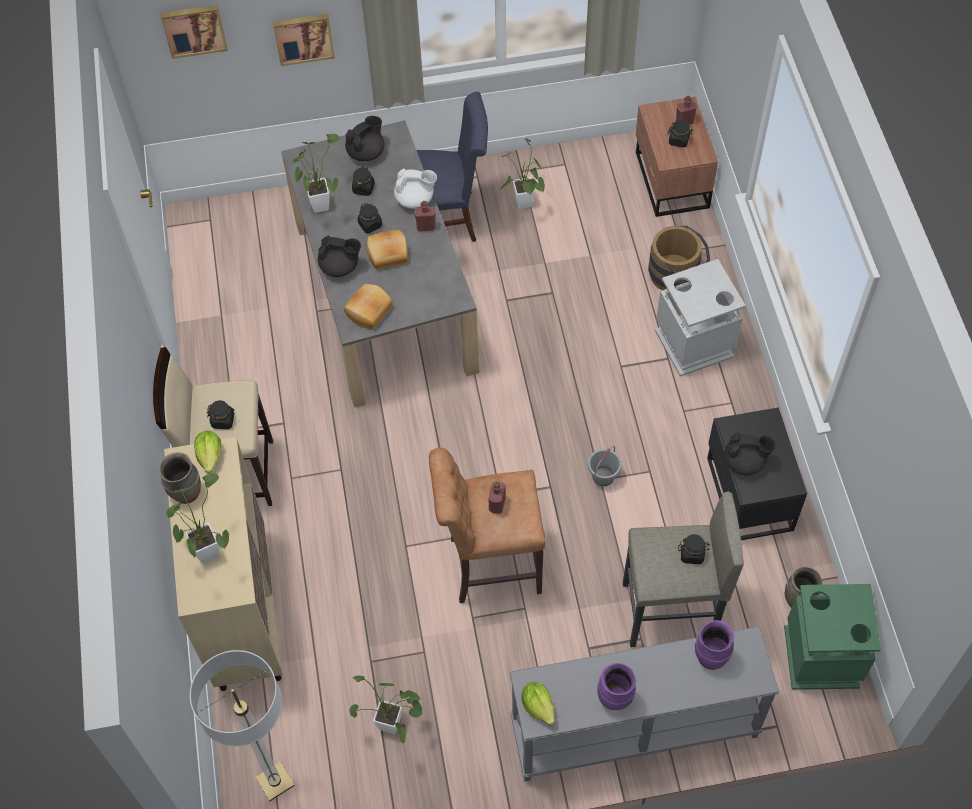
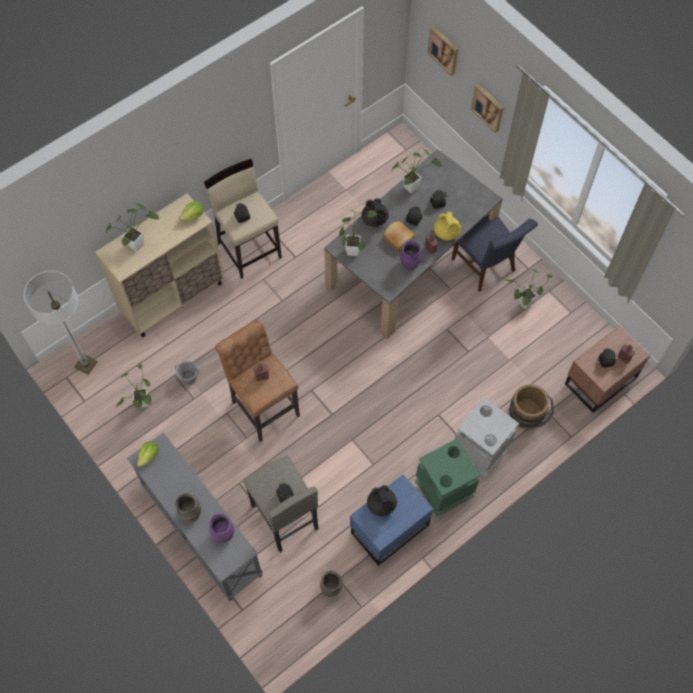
camera: 60 degrees right, 5 degrees up
brown vase [159,452,201,504] -> brown vase moved to [175,493,201,522]
bread [344,284,393,329] -> potted plant [339,210,377,256]
black teapot [345,116,384,162] -> none
white teapot [394,168,437,209] -> yellow teapot [434,212,461,240]
grey bucket [588,446,621,486] -> grey bucket moved to [175,361,199,384]
purple vase [597,663,636,710] -> purple vase moved to [400,240,422,270]
black nightstand [707,407,807,540] -> blue nightstand [350,474,433,566]
green trash can [784,584,881,690] -> green trash can moved to [415,438,481,516]

